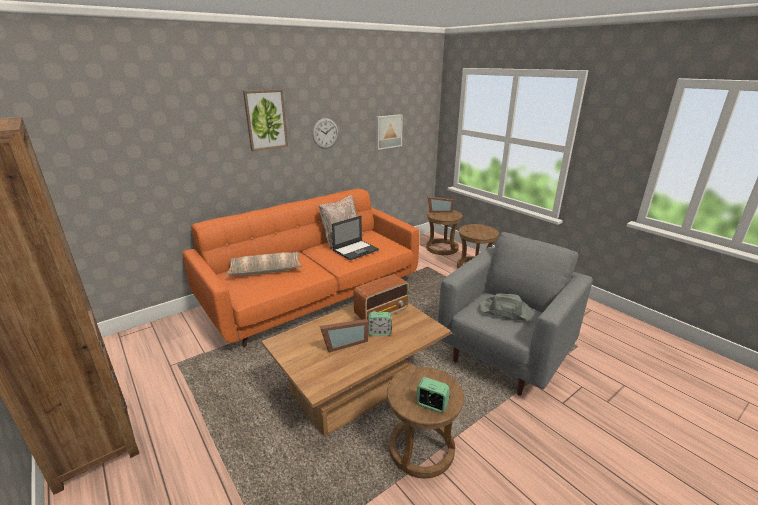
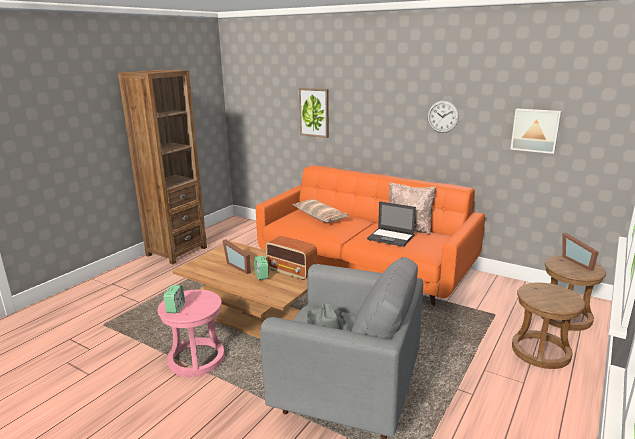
camera: 70 degrees right, 5 degrees down
picture [243,89,288,151] -> picture moved to [299,88,329,138]
brown stool [387,367,464,478] -> pink stool [158,289,224,377]

